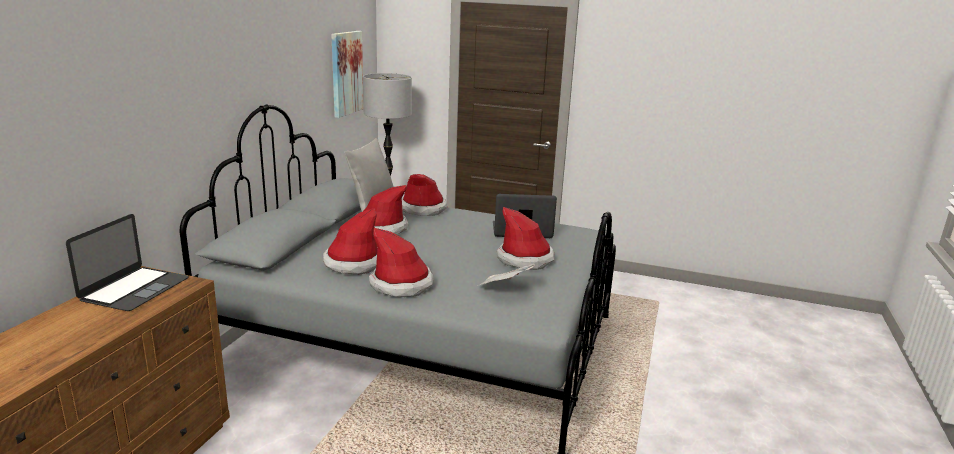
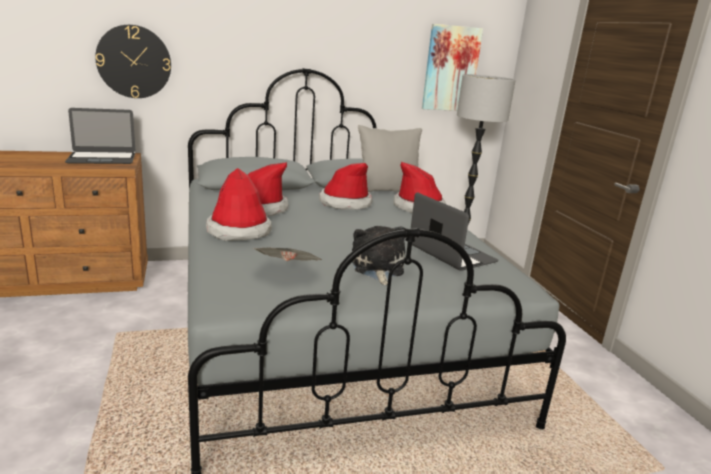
camera: 55 degrees right, 0 degrees up
hat [497,207,554,270] -> plush toy [352,226,405,285]
none -> wall clock [95,25,171,98]

